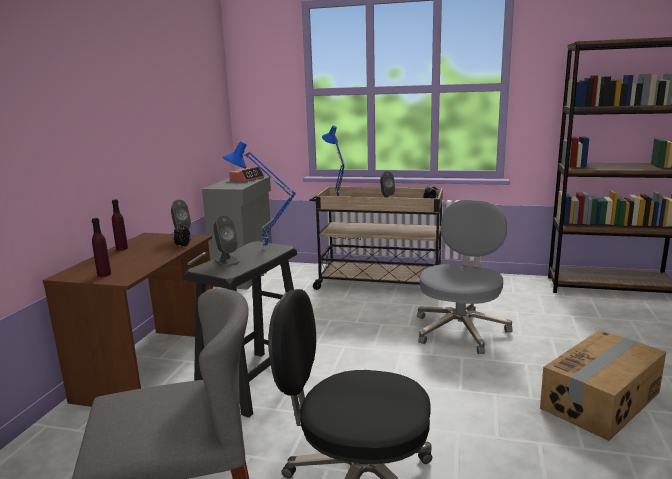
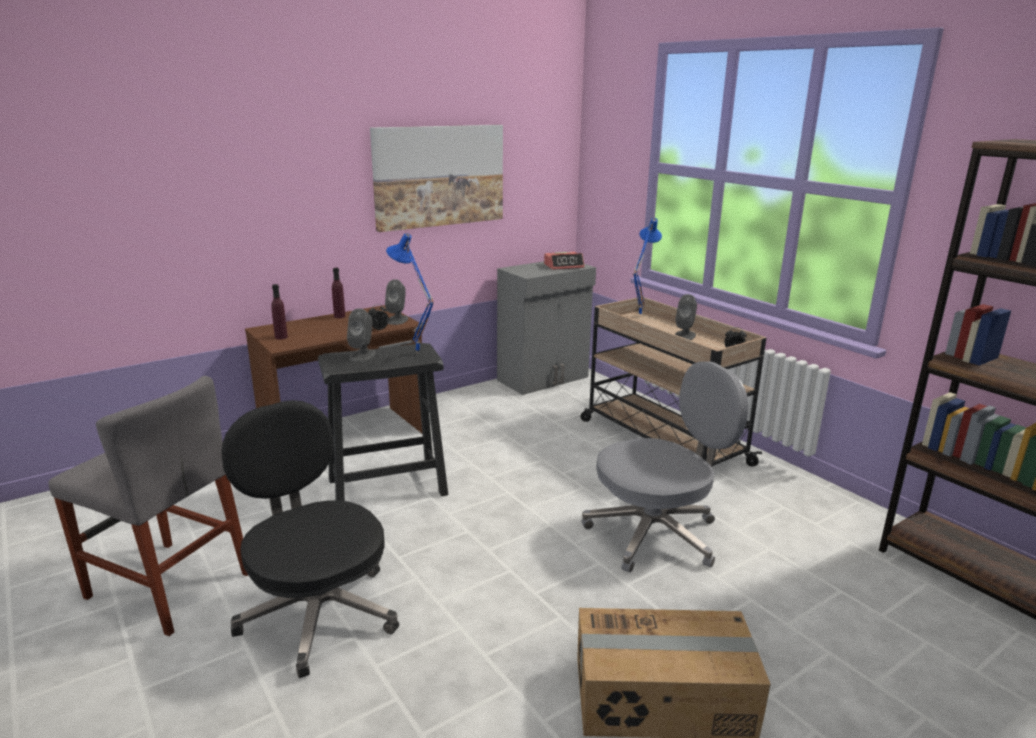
camera: 40 degrees right, 5 degrees up
none -> picture [370,125,503,232]

